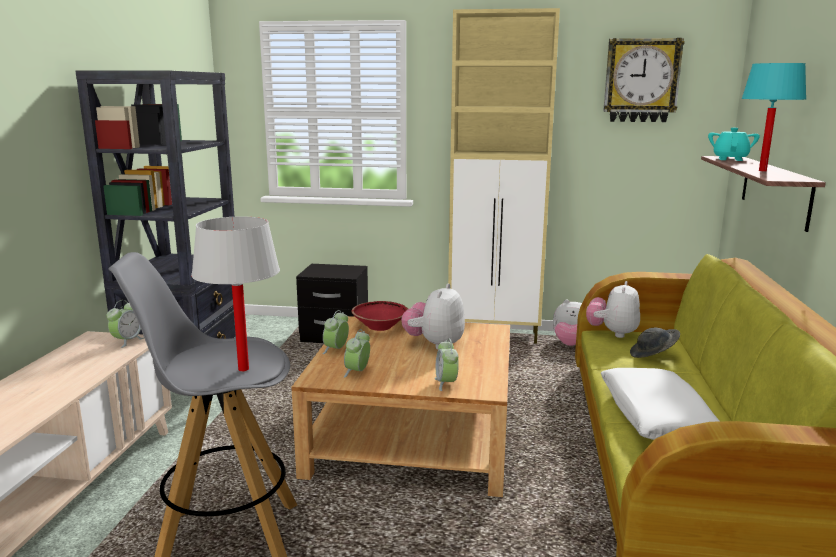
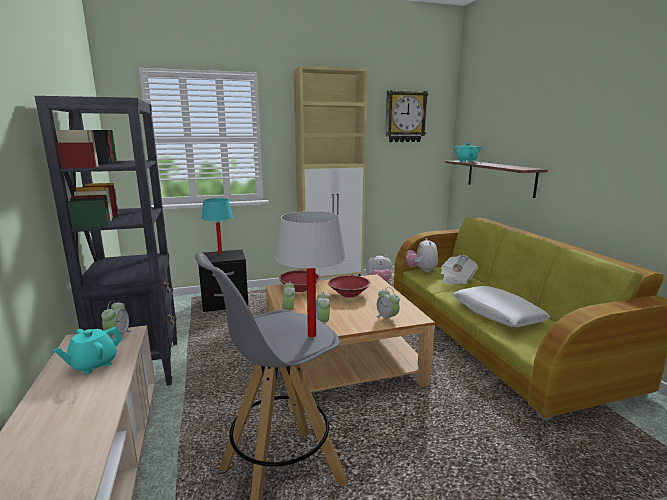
camera: 25 degrees left, 0 degrees up
plush toy [401,284,465,350] -> red bowl [328,276,371,298]
grey hat [630,328,680,358] -> newspaper [441,255,478,284]
turquoise table lamp [741,63,806,171] -> turquoise table lamp moved to [201,198,233,254]
none -> turquoise teapot [53,326,123,374]

